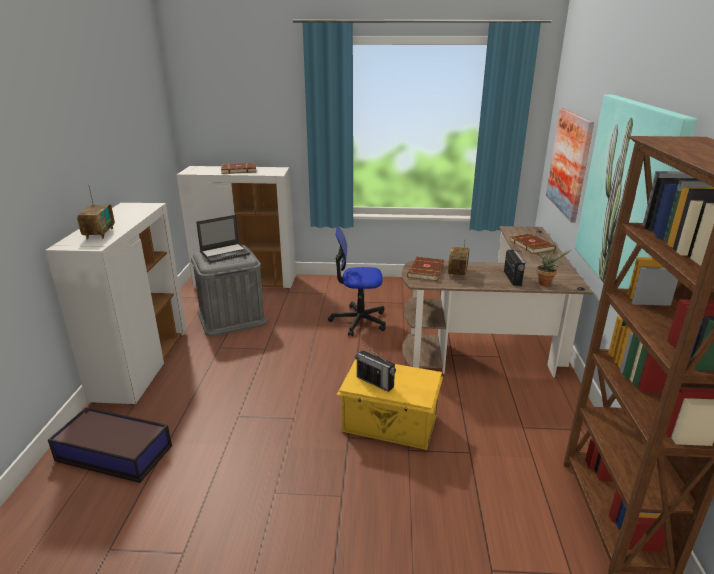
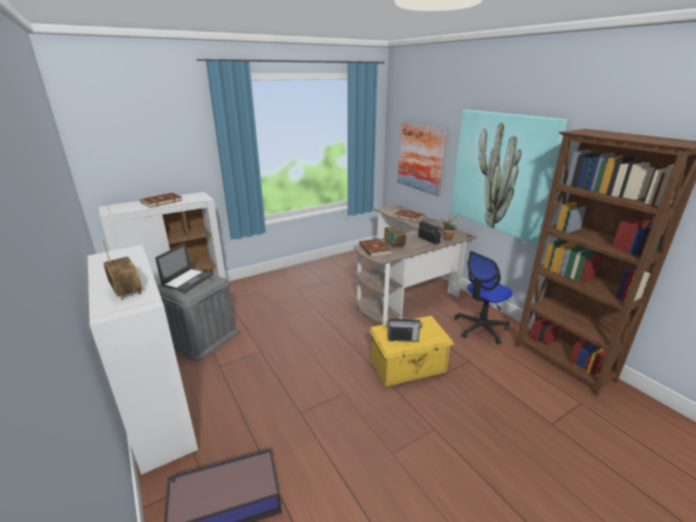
camera: 35 degrees left, 0 degrees up
office chair [328,226,386,336] -> office chair moved to [454,251,513,345]

